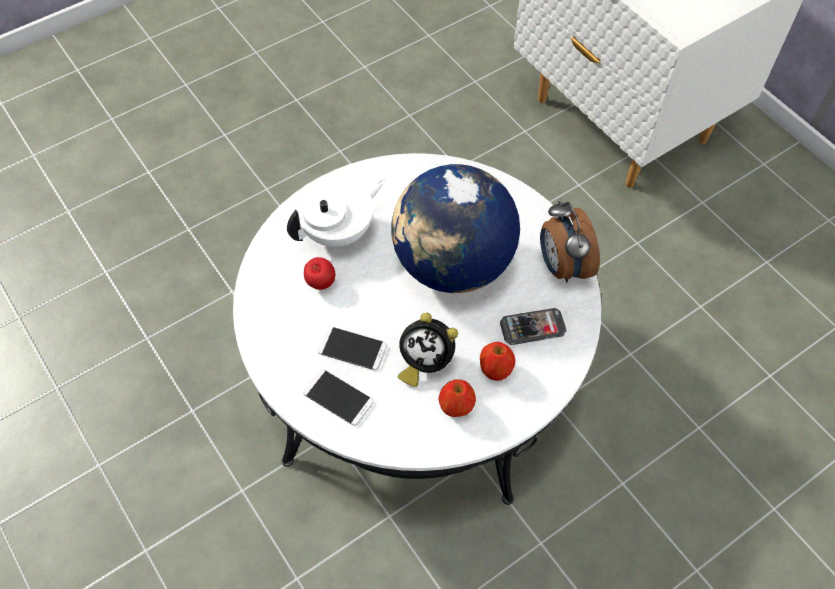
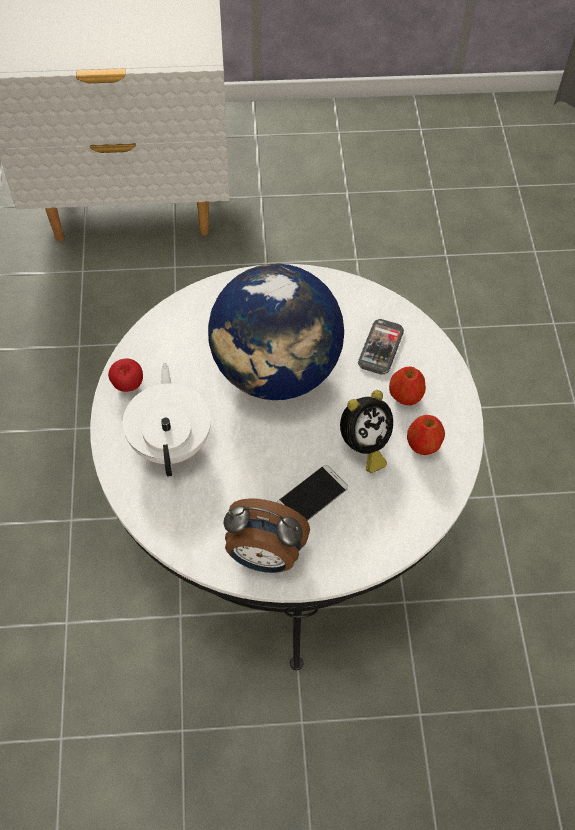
camera: 60 degrees left, 0 degrees up
phone [303,369,374,426] -> none
apple [304,257,335,290] -> apple moved to [108,359,143,392]
alarm clock [540,199,600,282] -> alarm clock moved to [223,498,310,573]

